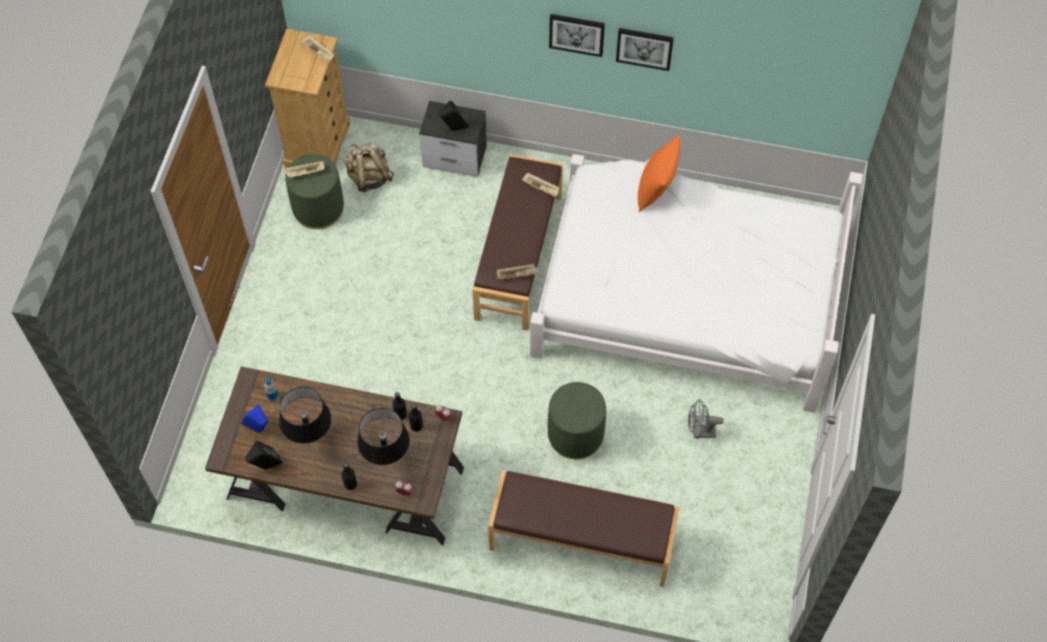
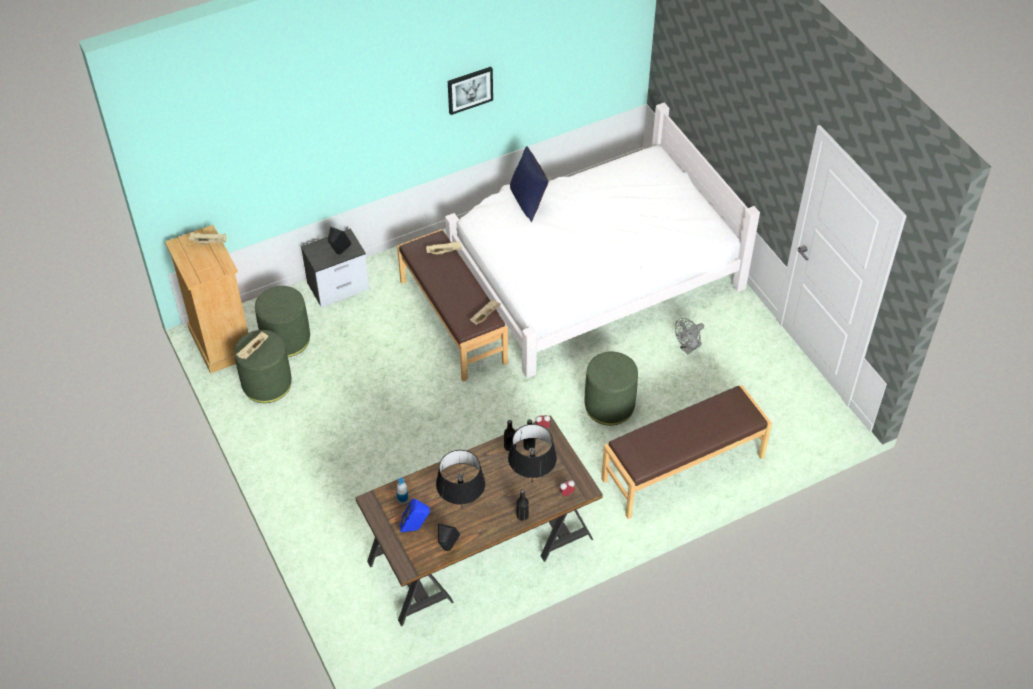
camera: 40 degrees left, 10 degrees down
beige backpack [345,142,394,192] -> green ottoman [255,286,310,357]
picture [549,14,605,57] -> none
orange pillow [638,135,680,212] -> blue pillow [510,146,549,222]

